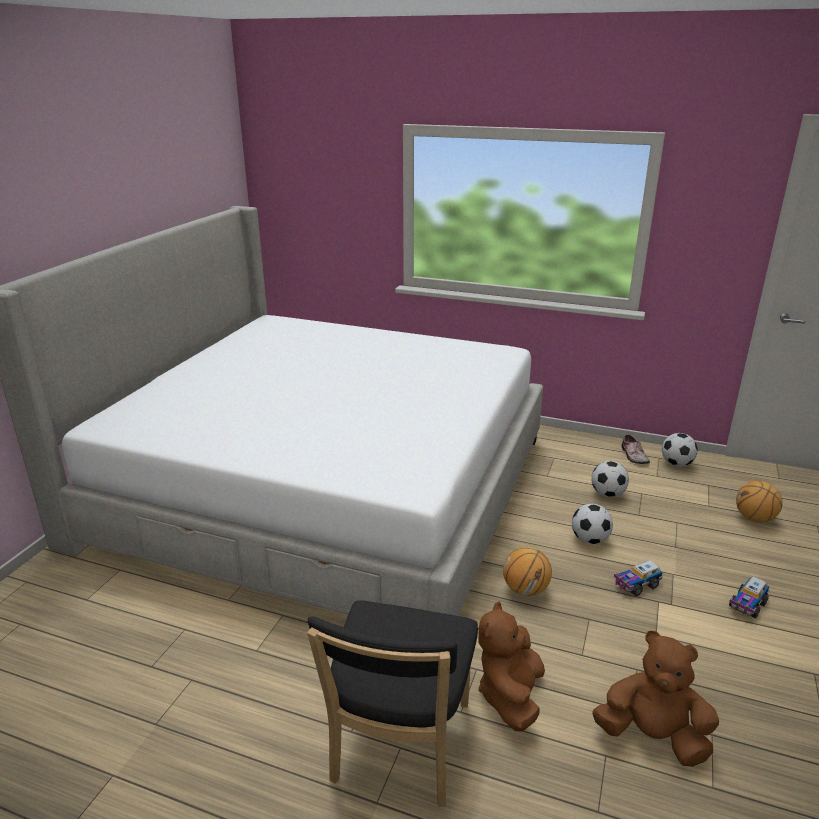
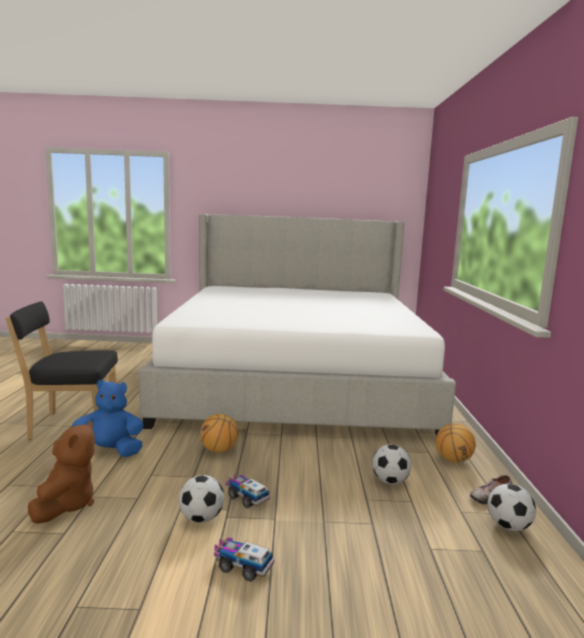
camera: 70 degrees right, 15 degrees down
brown plush toy [478,601,545,731] -> blue plush toy [72,379,144,457]
football [572,504,613,544] -> football moved to [179,475,224,523]
basketball [736,481,783,523] -> basketball moved to [436,423,476,463]

